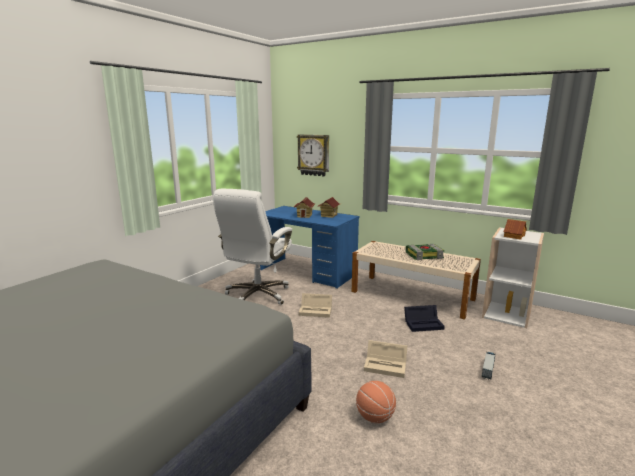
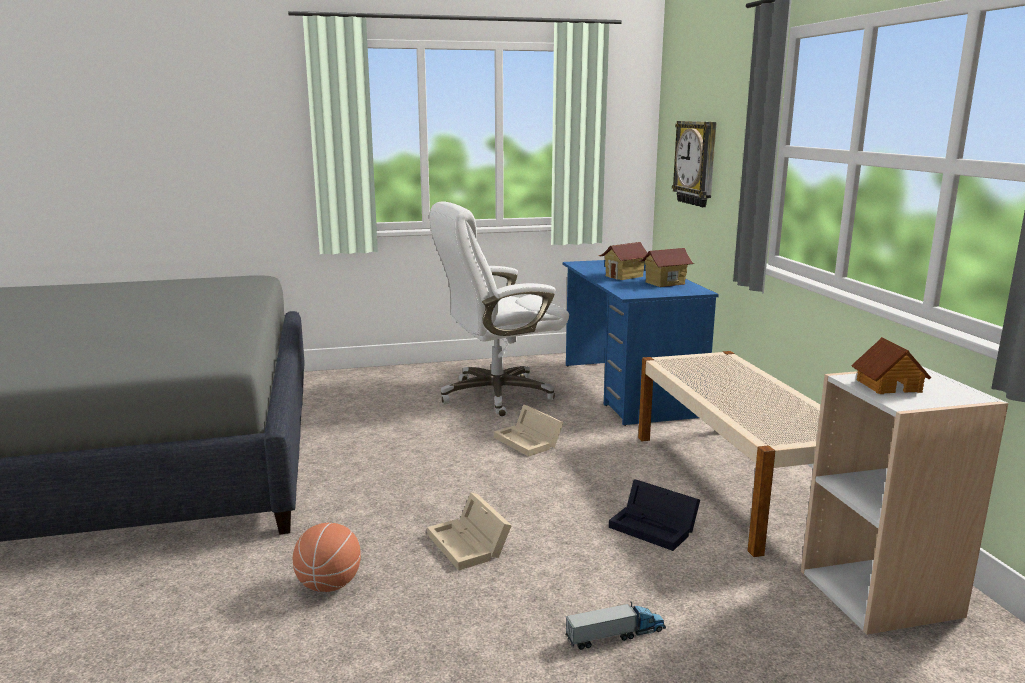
camera: 45 degrees right, 0 degrees up
book [405,244,445,260] -> none

